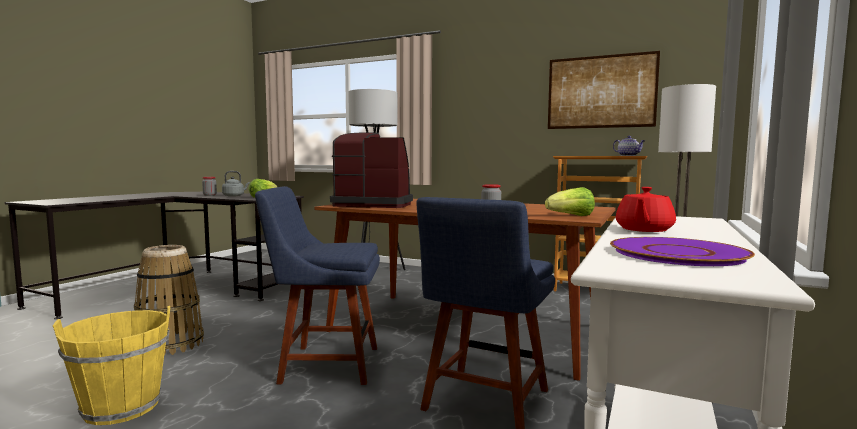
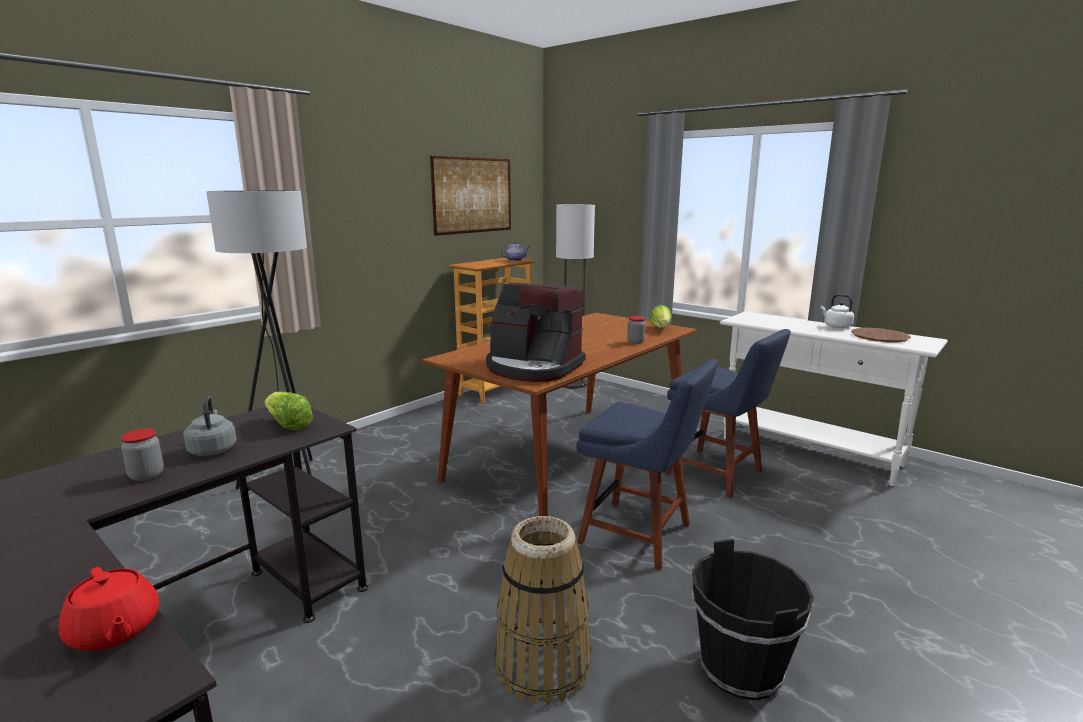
camera: 75 degrees left, 10 degrees up
yellow bucket [53,306,170,425] -> black bucket [692,539,814,700]
blue chair [255,186,380,385] -> blue chair turned 75 degrees counterclockwise [576,359,718,570]
coffee machine [330,132,413,208] -> coffee machine turned 90 degrees counterclockwise [486,283,586,382]
purple plate [610,237,755,266] -> brown plate [851,328,911,343]
red teapot [616,187,676,232] -> red teapot moved to [59,567,159,651]
none -> white kettle [821,294,854,328]

